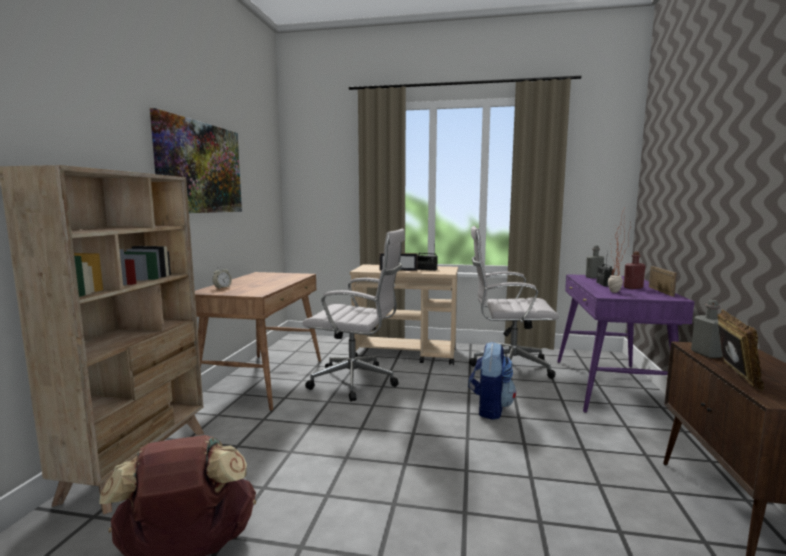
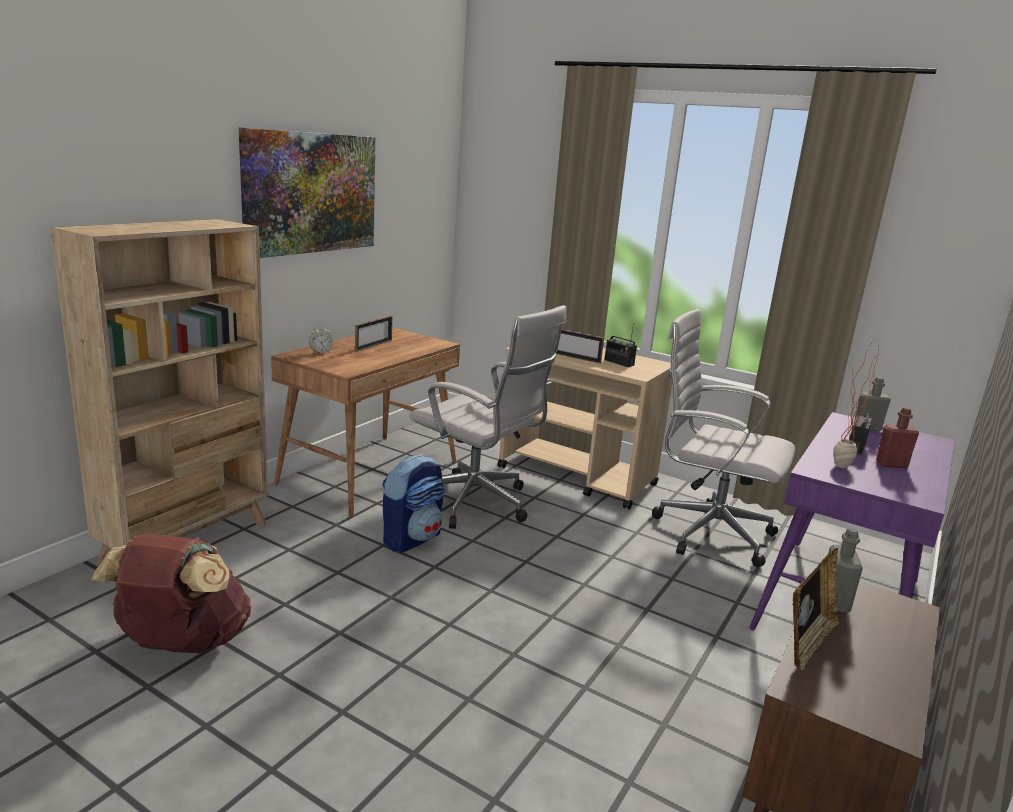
camera: 20 degrees right, 10 degrees up
backpack [468,341,516,420] -> backpack moved to [383,454,445,552]
picture frame [649,266,677,297] -> picture frame moved to [355,316,392,352]

